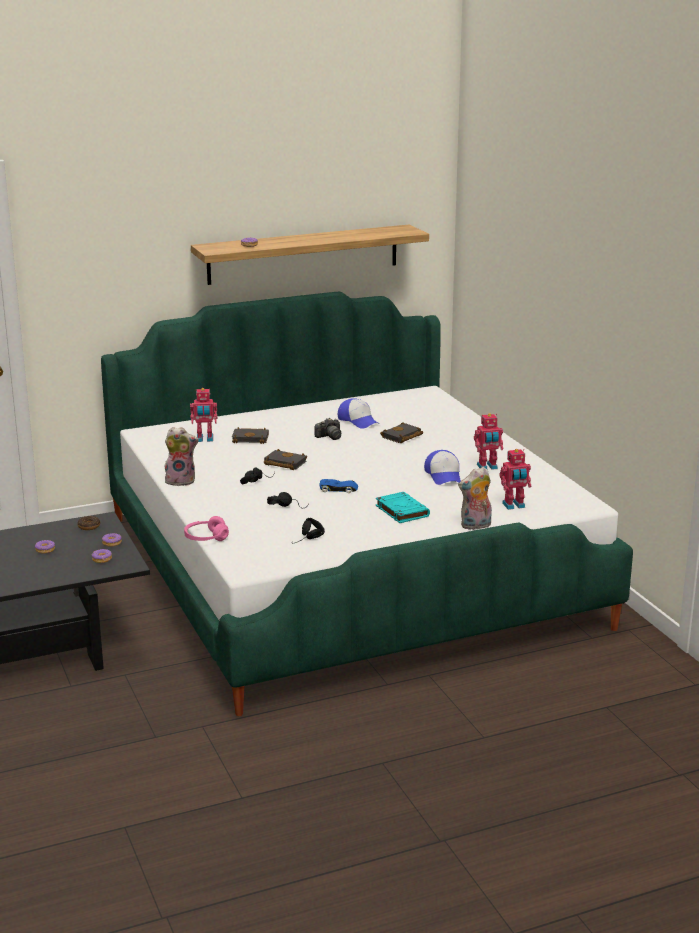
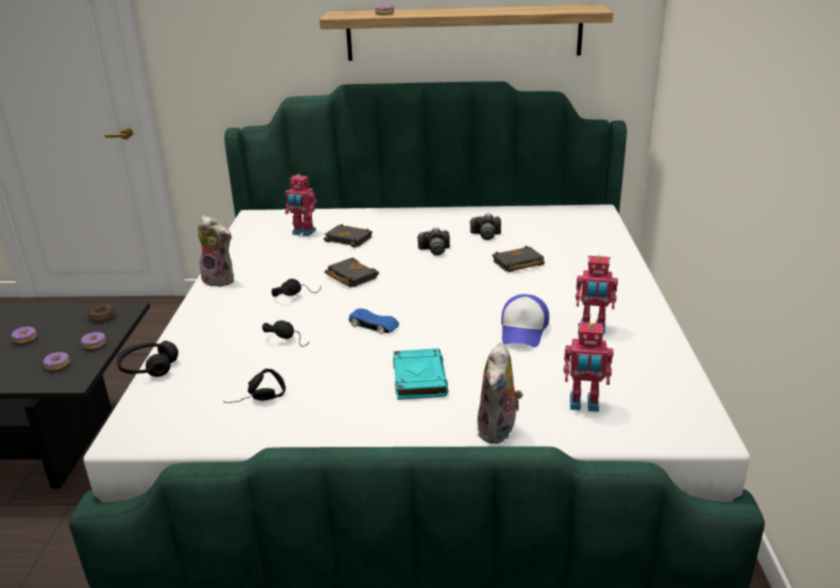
camera: 25 degrees right, 5 degrees up
pink headphones [184,516,229,541] -> black headphones [116,341,178,377]
cap [338,398,378,429] -> camera [469,213,501,240]
plush toy [458,467,492,530] -> plush toy turned 75 degrees counterclockwise [477,342,523,444]

